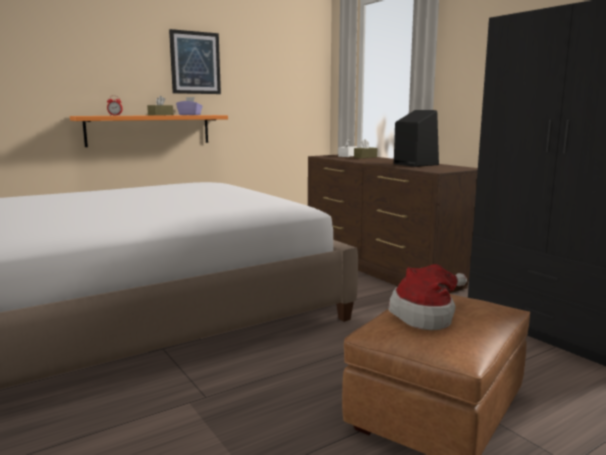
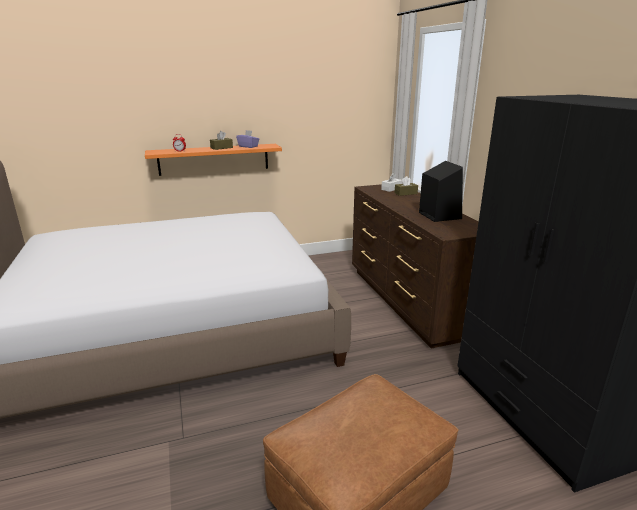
camera: 15 degrees right, 10 degrees up
picture [169,29,221,94] -> none
hat [388,264,467,330] -> none

